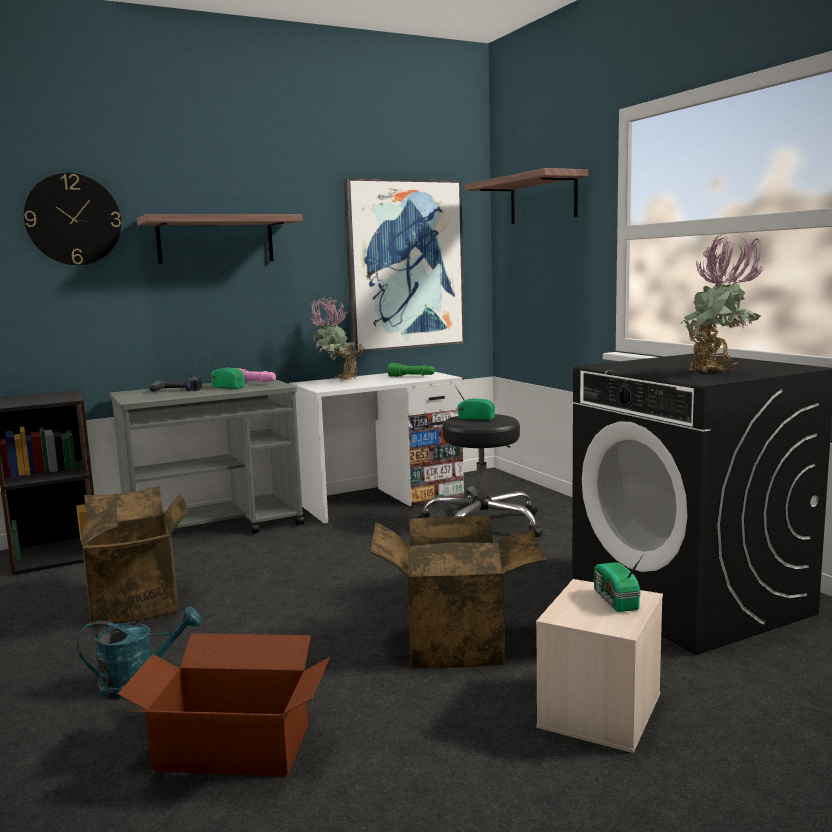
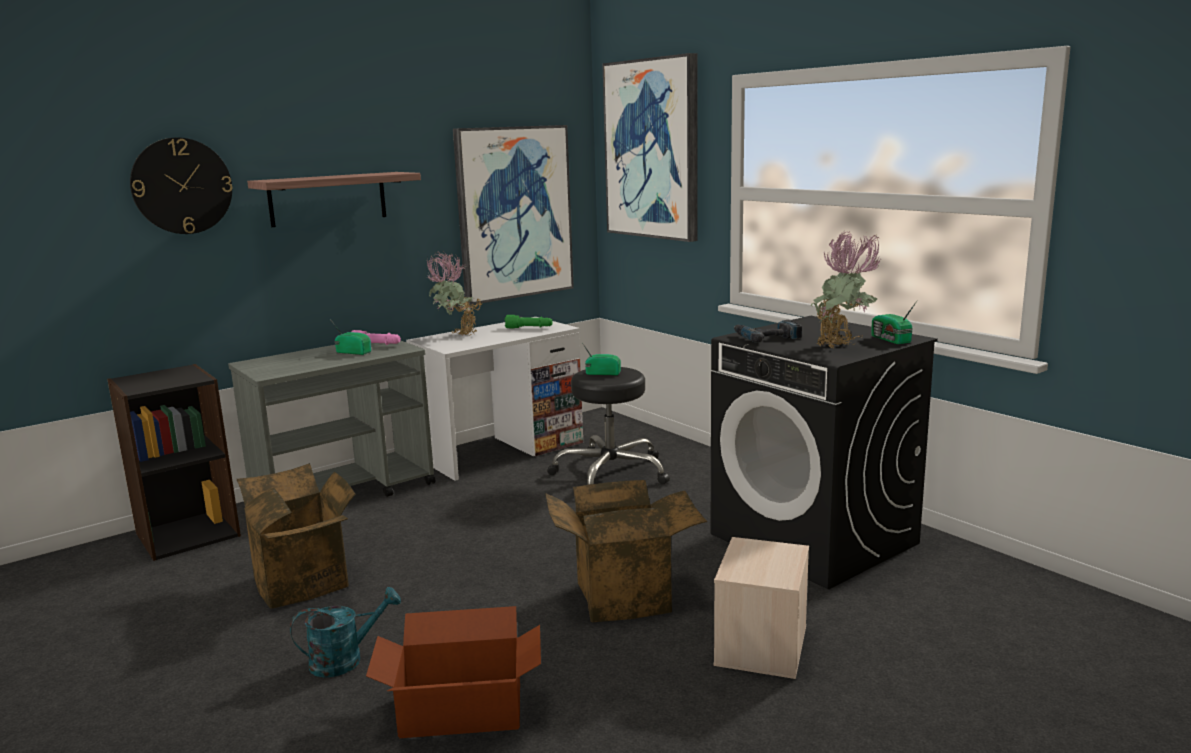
camera: 10 degrees left, 5 degrees up
power drill [149,376,202,392] -> power drill moved to [734,320,802,342]
shelf [464,168,588,224] -> picture [603,53,697,242]
radio [594,554,644,612] -> radio moved to [871,301,917,344]

